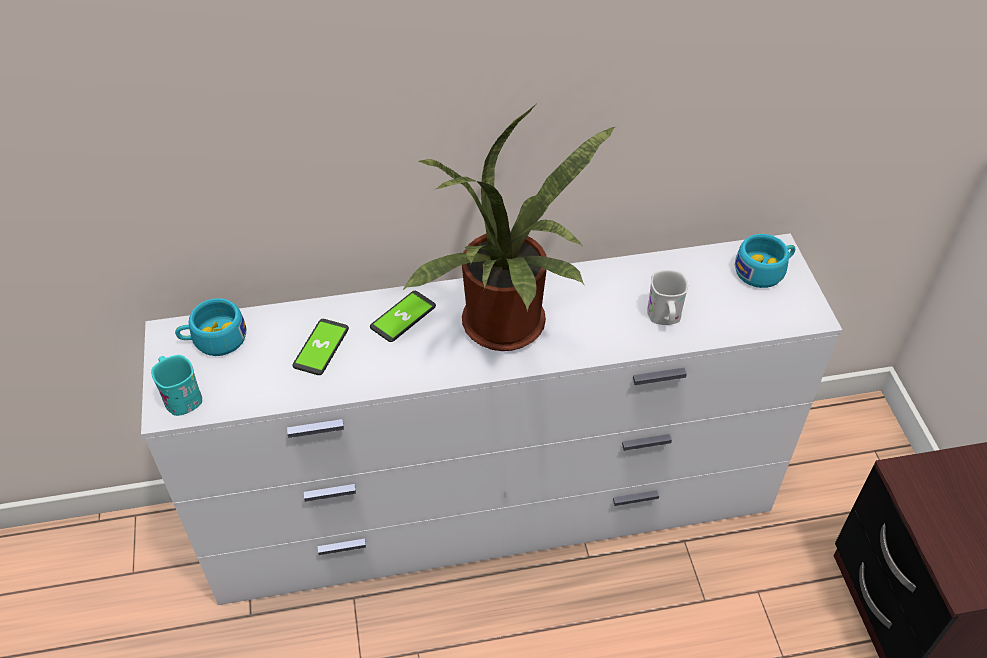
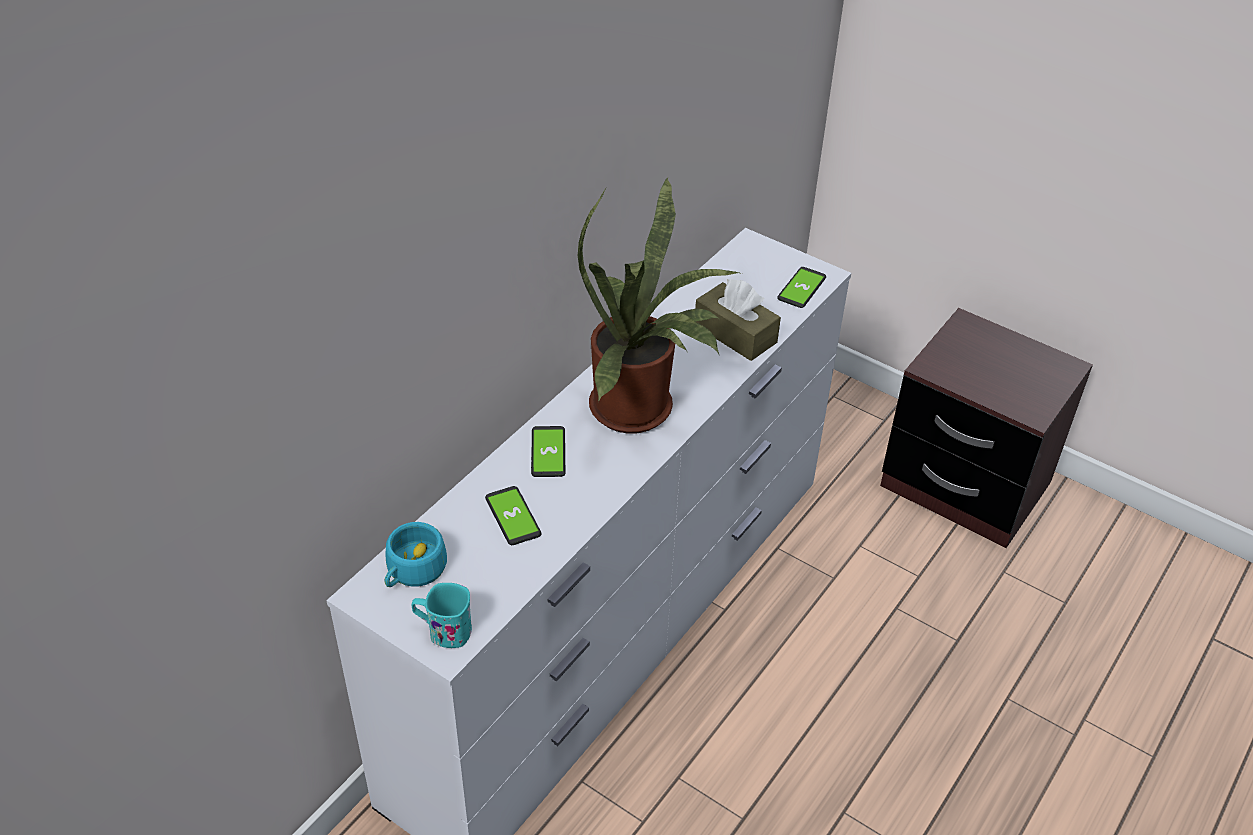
camera: 45 degrees left, 5 degrees down
white mug [647,270,688,325] -> brown tissue box [695,279,781,361]
turquoise cup [735,234,795,288] -> none
none -> phone [777,267,826,308]

